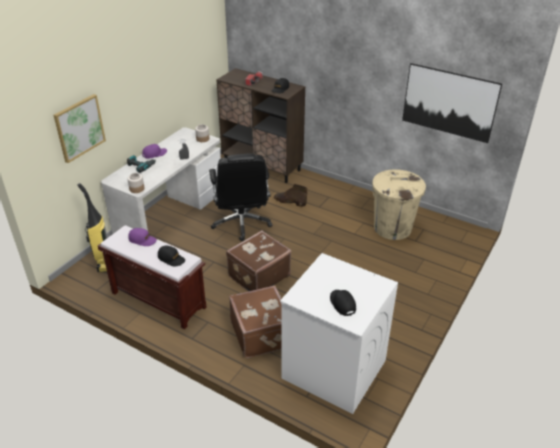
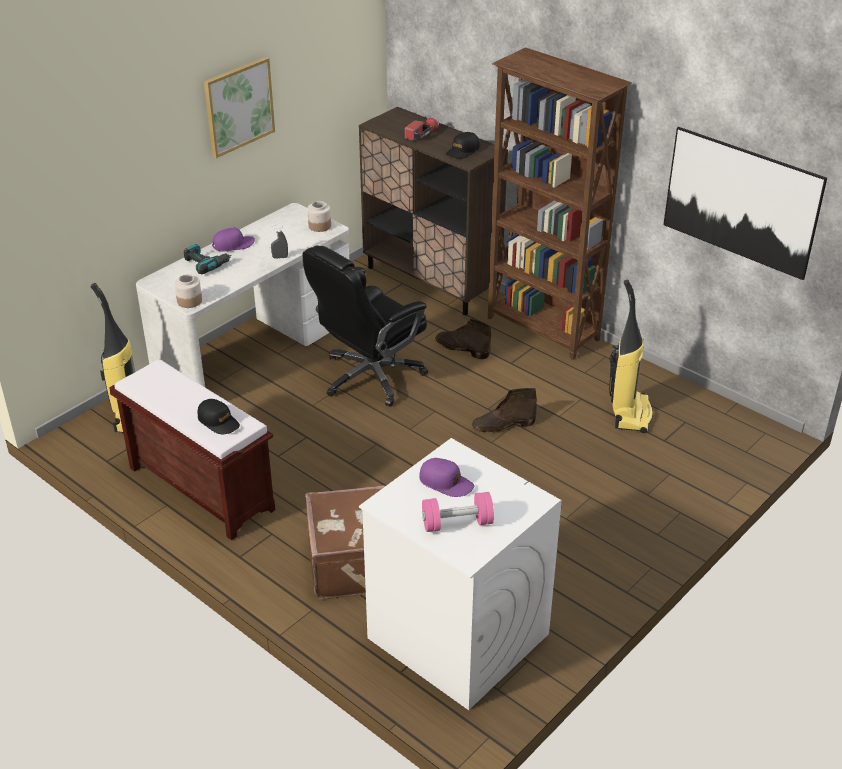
camera: 10 degrees right, 0 degrees up
picture [54,94,106,163] -> picture moved to [204,57,275,158]
purple cap [128,228,157,246] -> purple cap moved to [419,458,474,497]
black office chair [209,153,272,241] -> black office chair turned 45 degrees clockwise [303,246,428,407]
brown suitcase [226,230,292,292] -> none
black cap [330,290,356,316] -> pink dumbbell [422,492,494,532]
beige trash can [372,169,426,240] -> vacuum cleaner [609,280,653,433]
none -> brown boot [472,388,537,433]
none -> brown bookcase [488,47,632,360]

